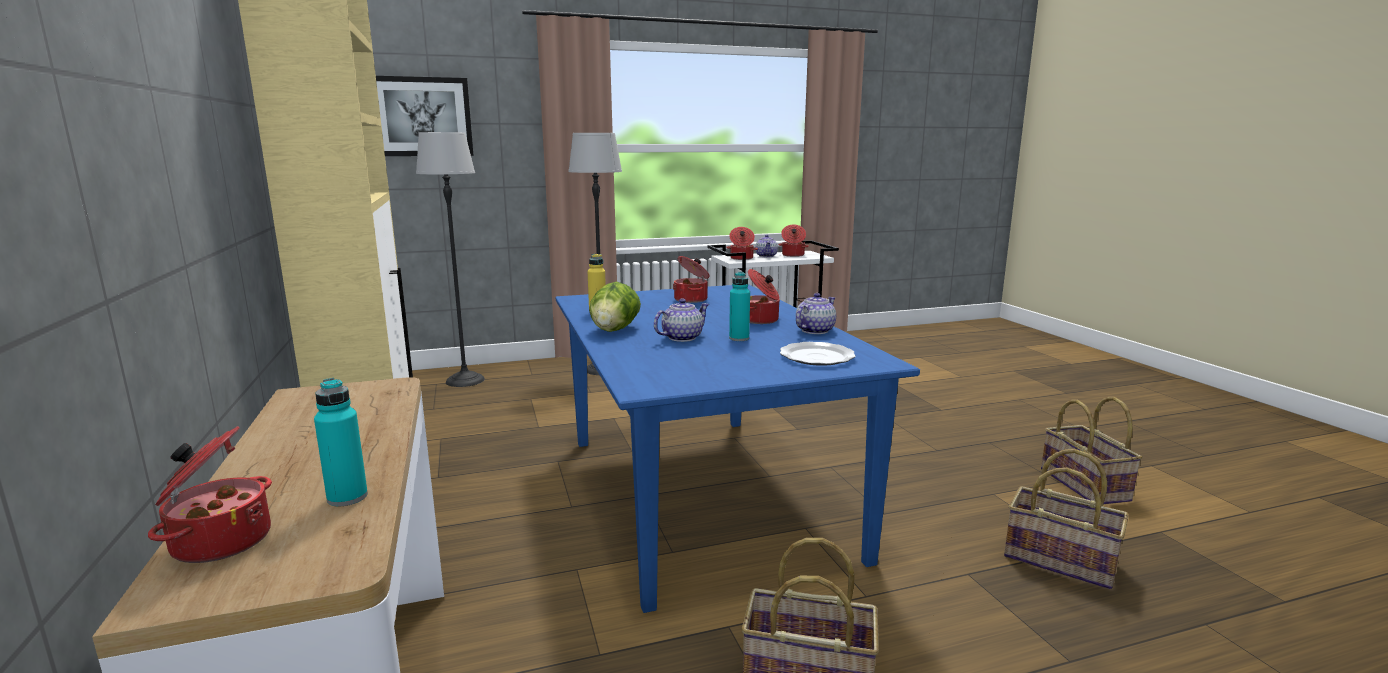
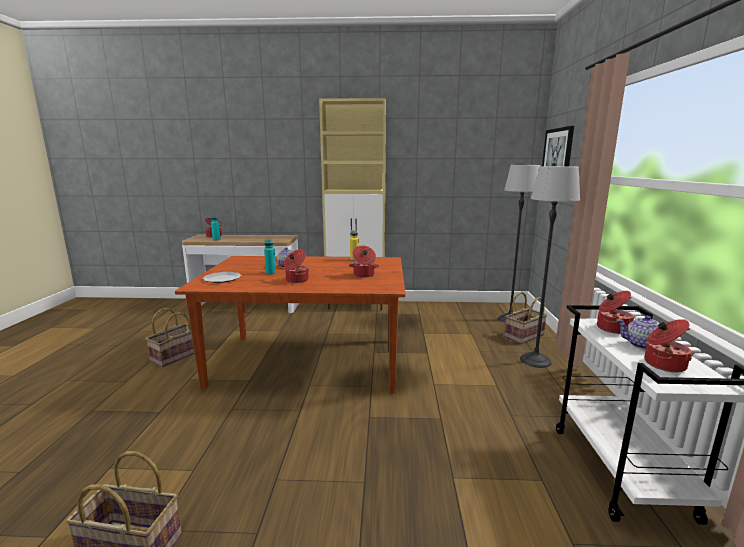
camera: 110 degrees right, 0 degrees up
blue dining table [555,284,920,613] -> brown dining table [175,256,406,393]
lettuce [589,282,641,332] -> none
teapot [796,293,836,334] -> none
basket [1004,449,1129,589] -> basket moved to [504,292,547,344]

